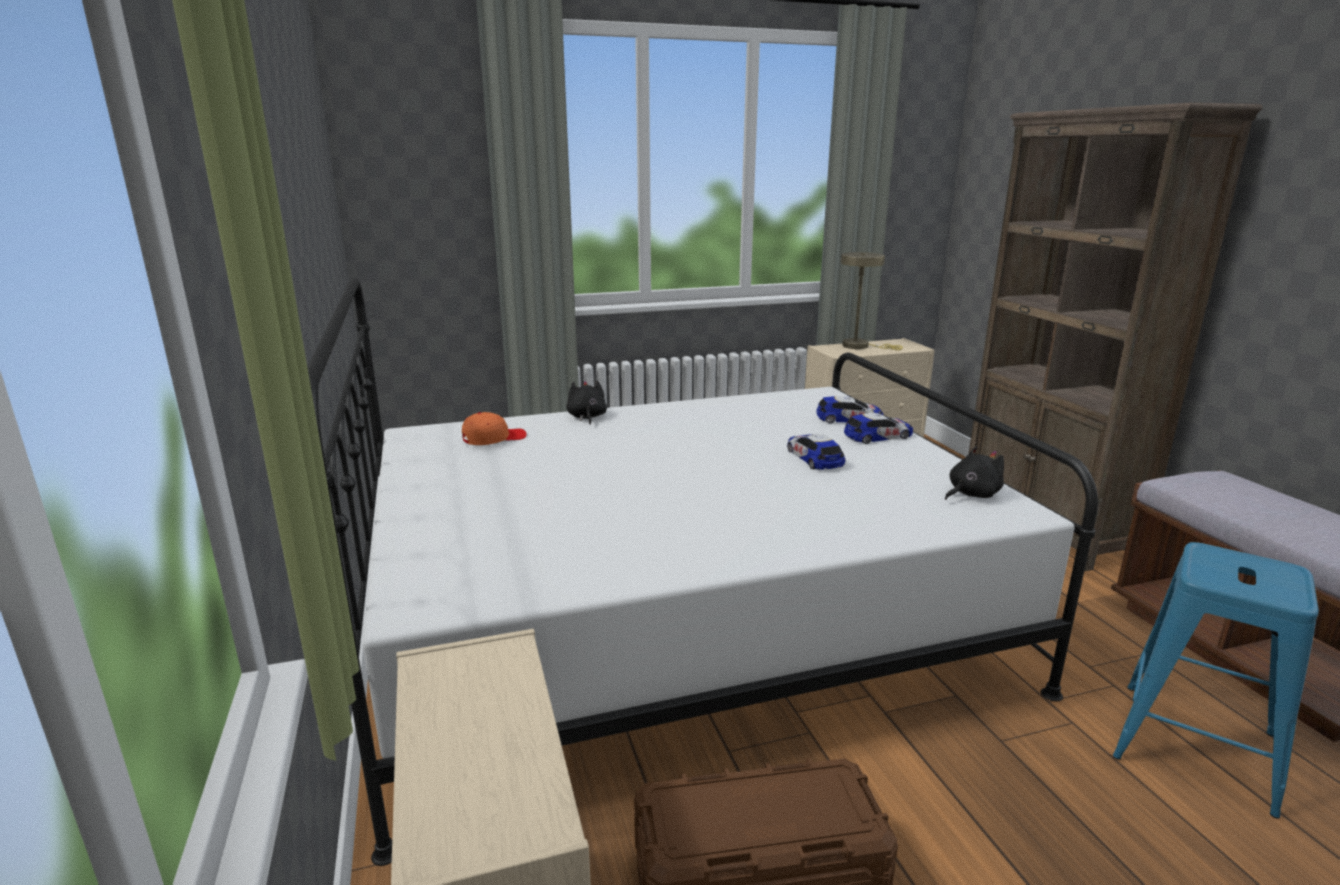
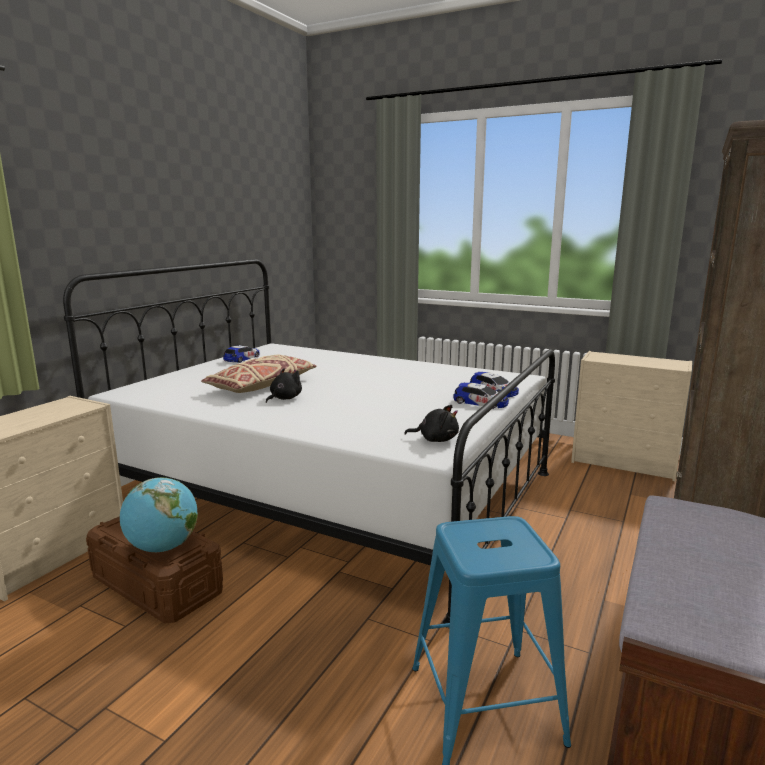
camera: 45 degrees right, 5 degrees down
orange cap [462,412,526,445] -> none
black plush toy [566,380,607,425] -> black plush toy moved to [266,368,302,403]
toy car [787,434,845,470] -> toy car moved to [223,345,260,363]
beige table lamp [841,252,903,350] -> none
none -> globe [120,477,198,552]
none -> beige pillow [201,355,317,393]

